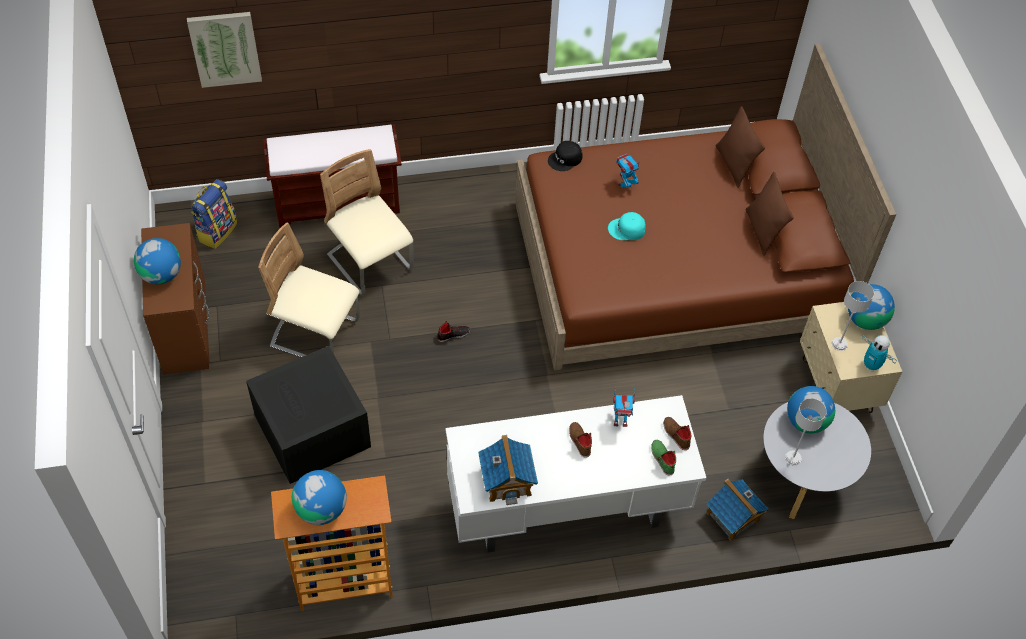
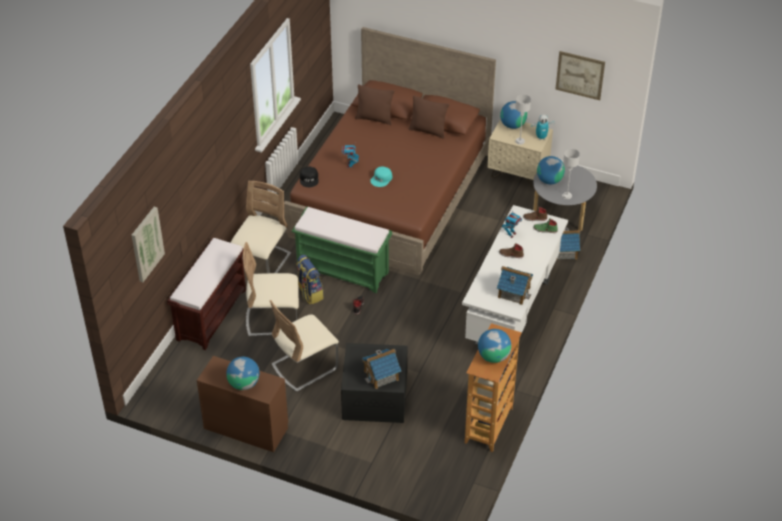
camera: 55 degrees left, 10 degrees down
backpack [191,179,238,249] -> backpack moved to [296,255,324,305]
none -> beige chair [231,181,291,273]
none -> green bench [292,207,392,293]
none -> toy house [362,349,401,389]
none -> picture [555,51,605,100]

